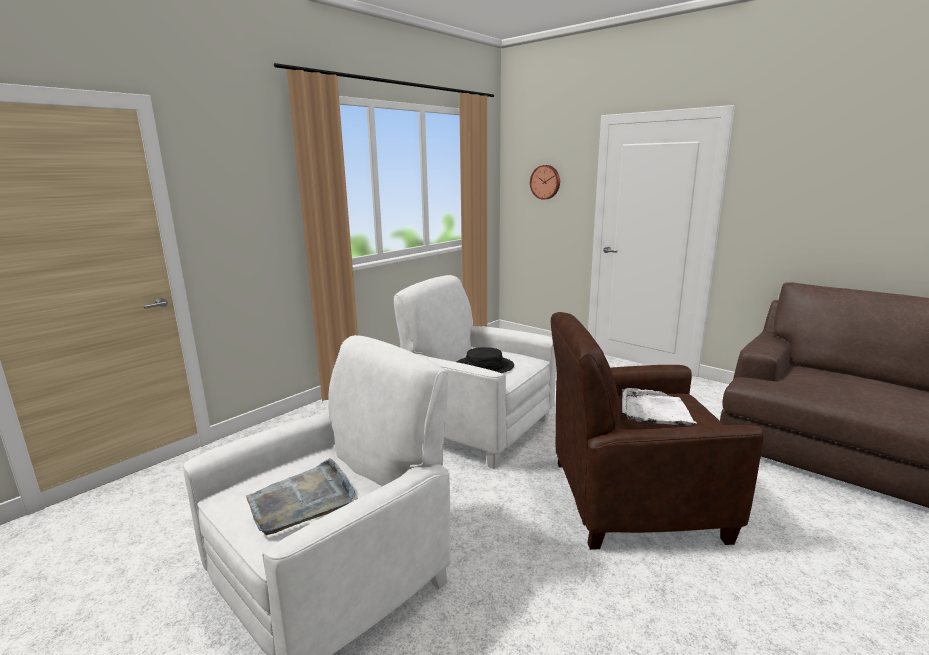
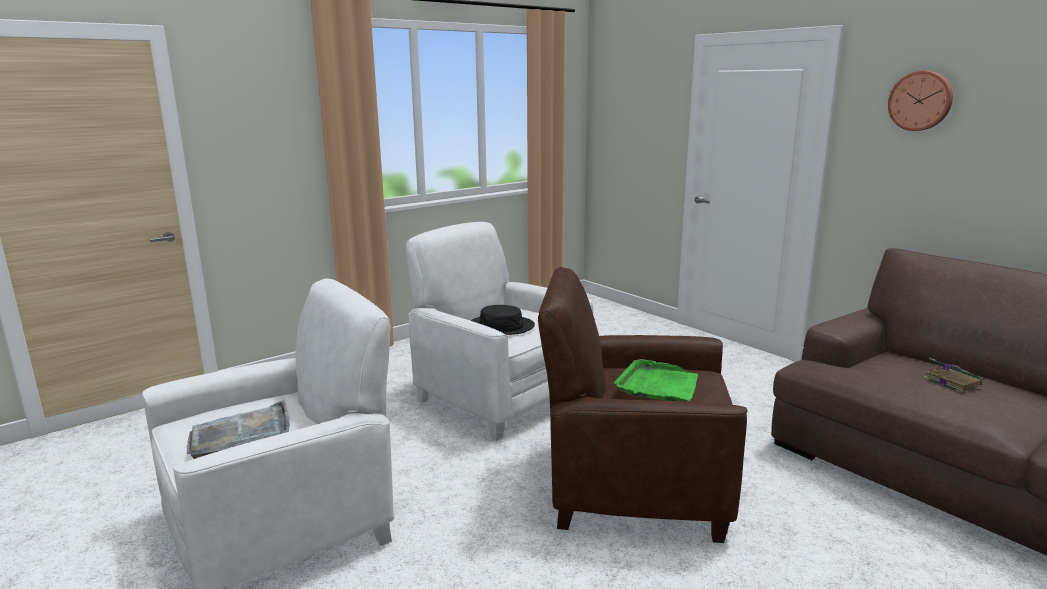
camera: 10 degrees right, 0 degrees up
wall clock [530,165,560,200] -> wall clock moved to [888,71,953,131]
white tray [622,388,696,426] -> green tray [614,359,698,402]
none -> book [924,358,983,393]

